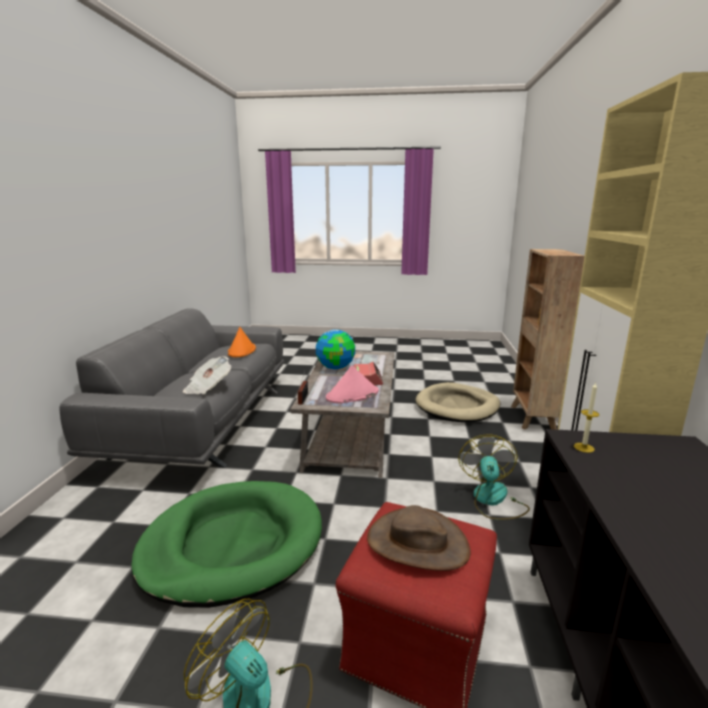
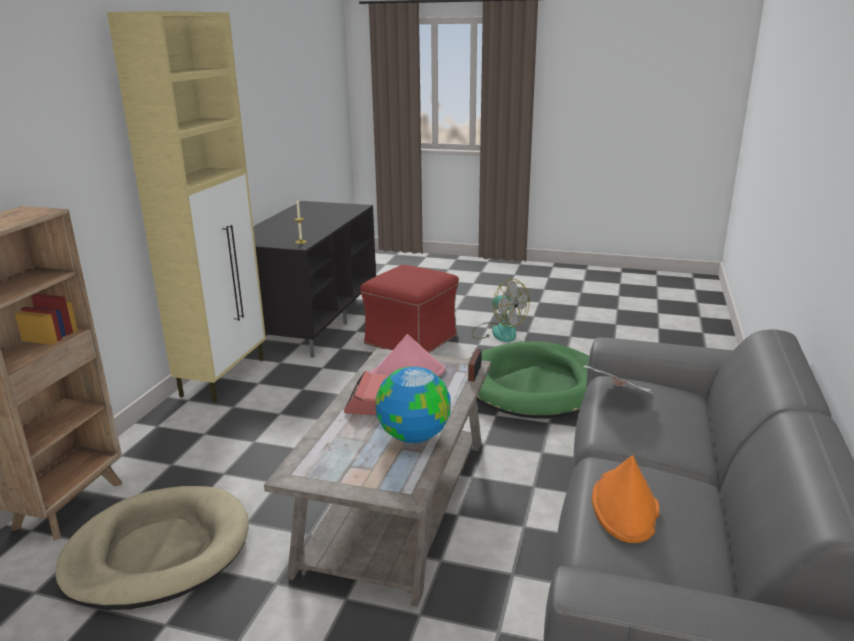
camera: 170 degrees left, 5 degrees up
brown hat [367,505,471,571] -> none
fan [458,434,530,520] -> none

